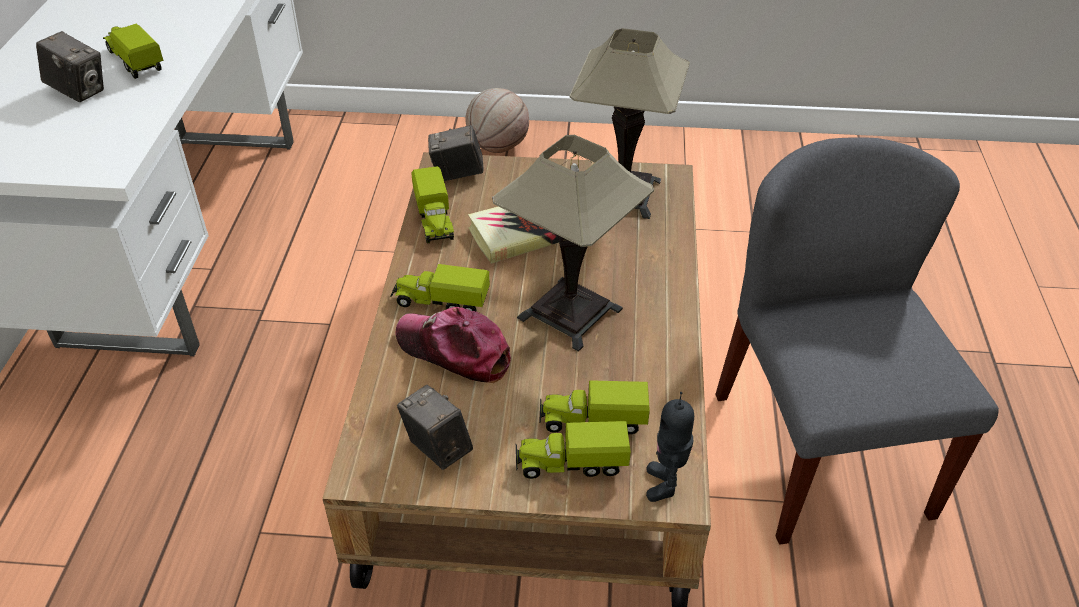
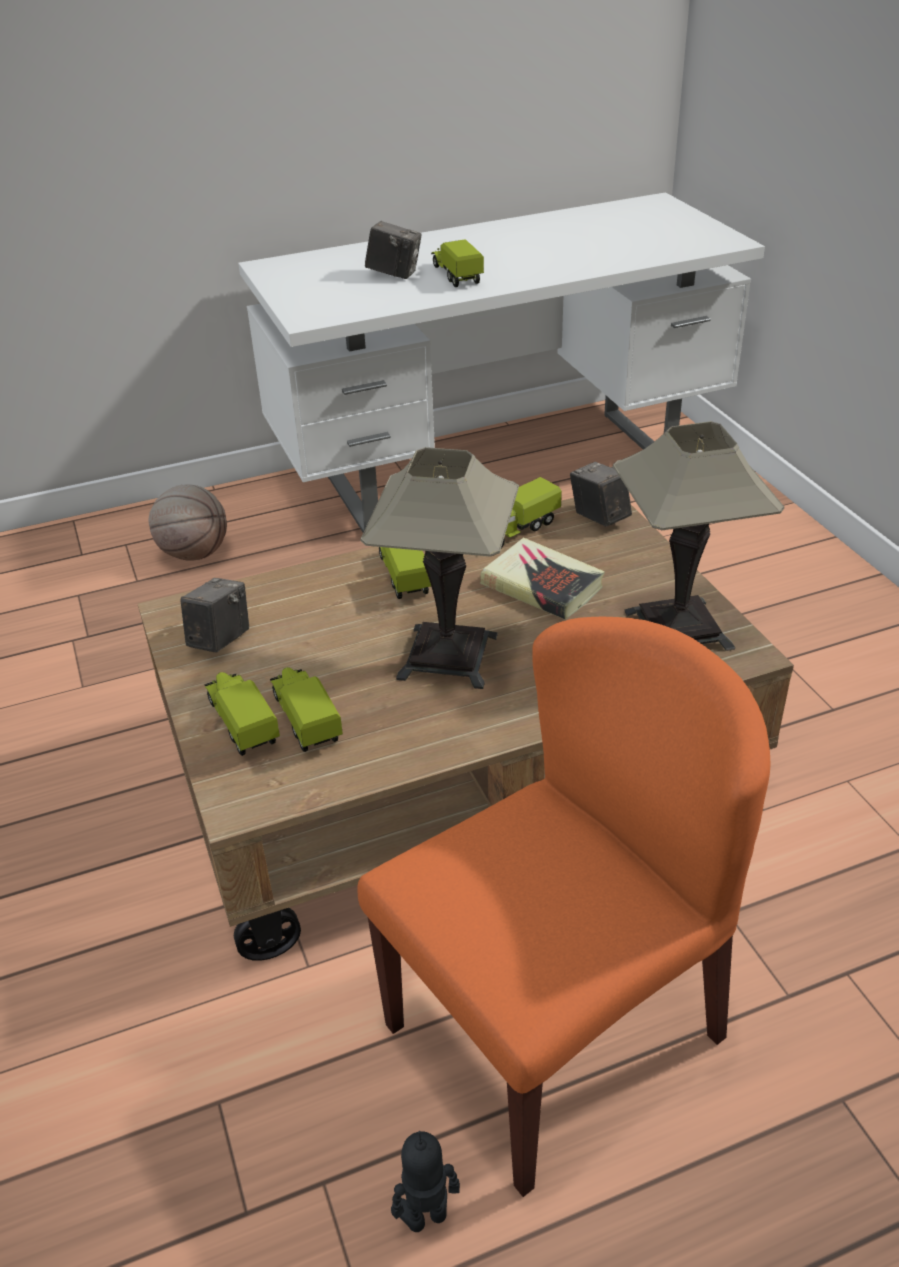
camera: 65 degrees right, 5 degrees down
camera [36,31,104,102] -> camera turned 75 degrees counterclockwise [365,221,421,279]
toy truck [103,24,164,79] -> toy truck turned 45 degrees counterclockwise [431,239,484,287]
cap [396,307,511,383] -> none
basketball [465,88,529,153] -> basketball moved to [149,484,227,561]
toy robot [646,392,694,502] -> toy robot moved to [391,1131,460,1232]
grey chair [715,137,999,545] -> orange chair [357,617,771,1197]

